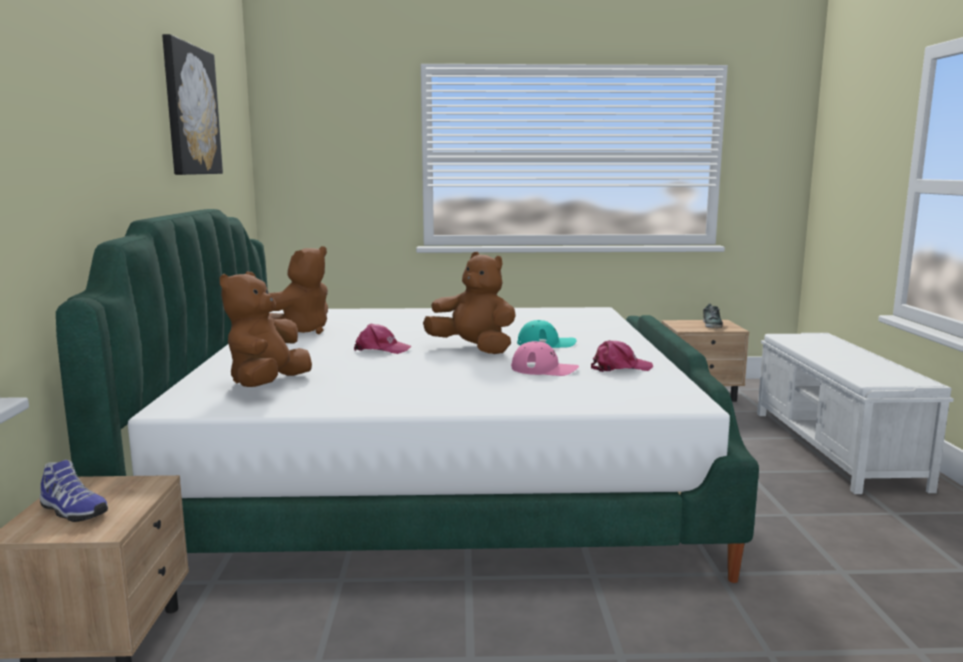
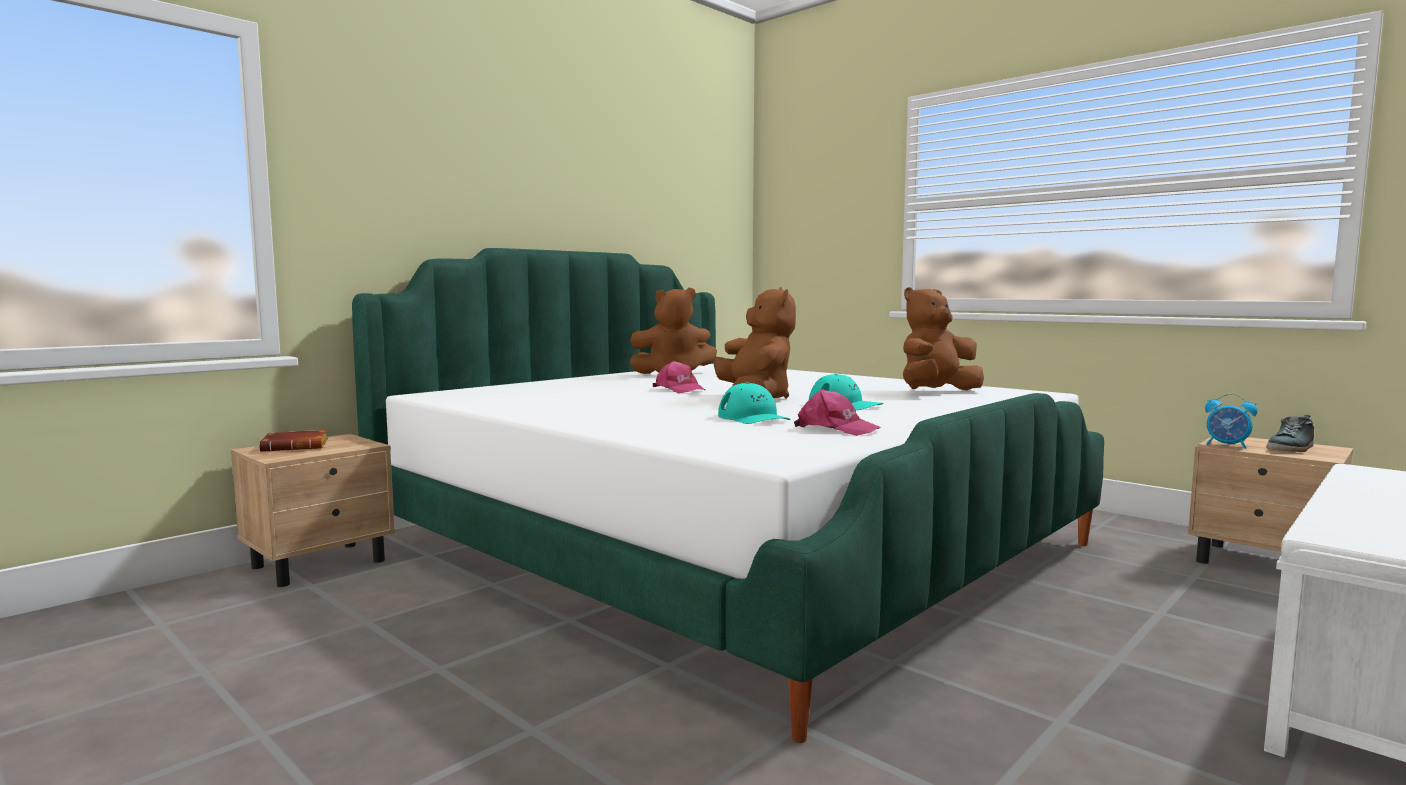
camera: 45 degrees right, 5 degrees down
shoe [40,460,108,522] -> brown book [259,430,328,452]
picture [162,34,223,175] -> none
brown plush toy [220,271,312,387] -> brown plush toy moved to [903,287,984,390]
pink cap [511,341,579,376] -> turquoise cap [718,383,791,424]
none -> alarm clock [1205,393,1258,449]

